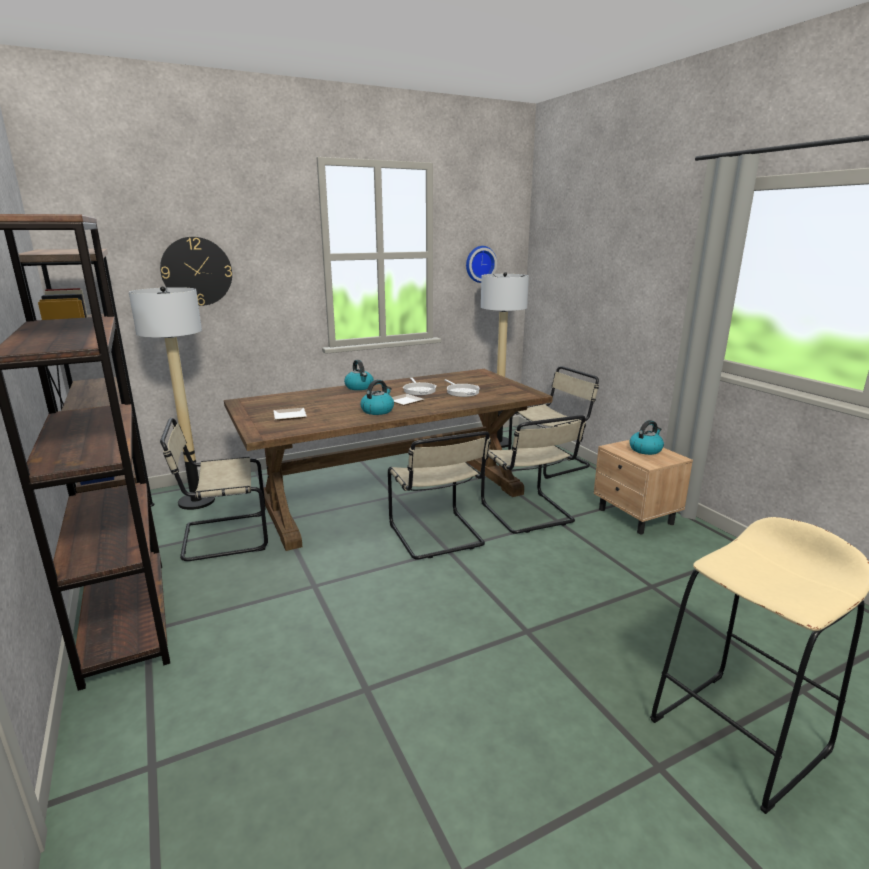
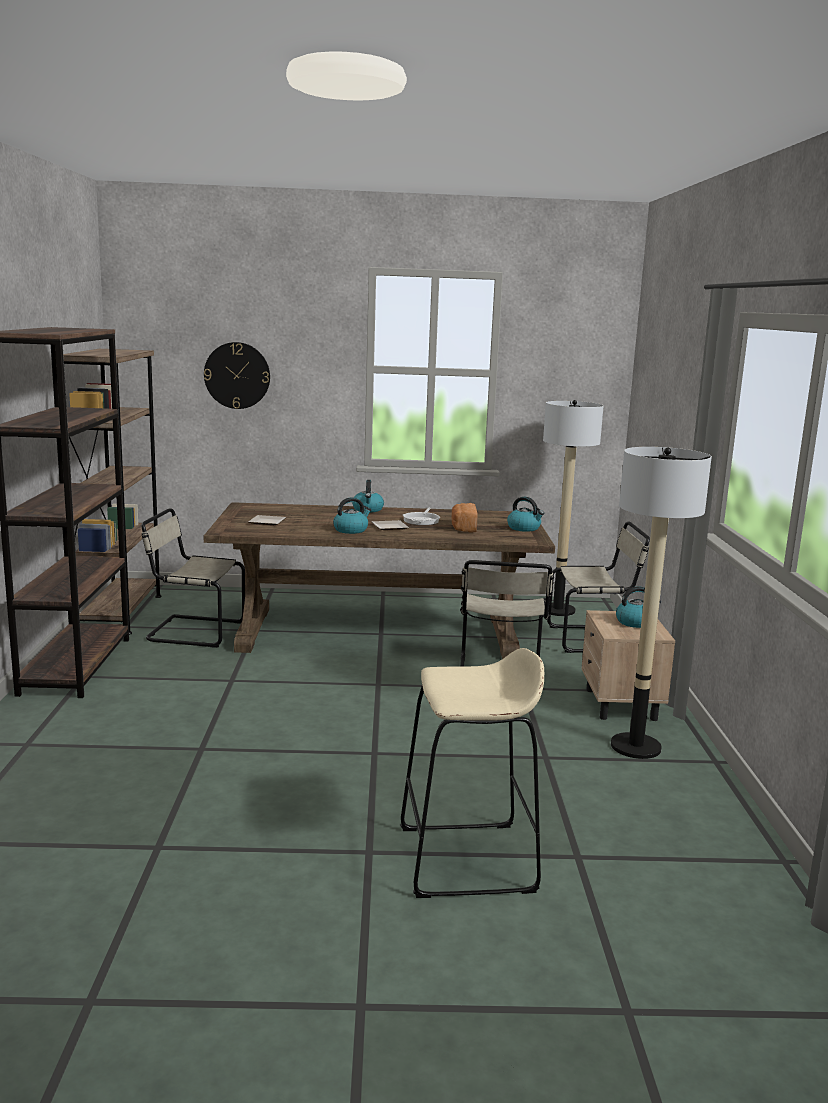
camera: 25 degrees right, 5 degrees down
floor lamp [129,286,215,510] -> floor lamp moved to [611,447,712,759]
beige chair [388,431,491,560] -> none
frying pan [444,379,480,397] -> bread [451,503,478,533]
wall clock [466,246,497,283] -> none
none -> kettle [507,497,544,532]

